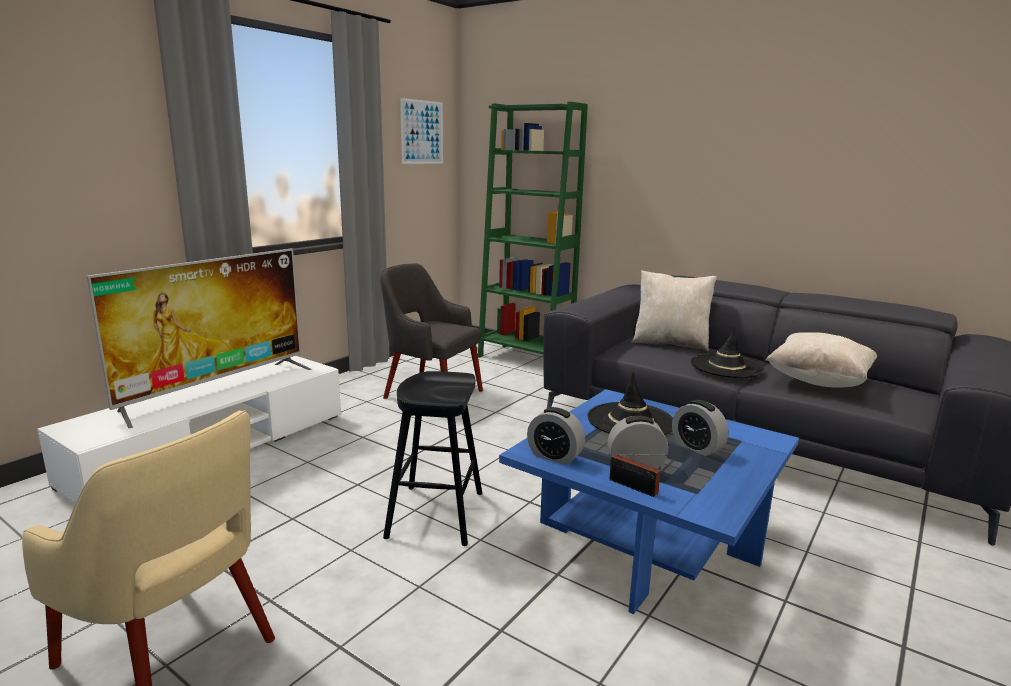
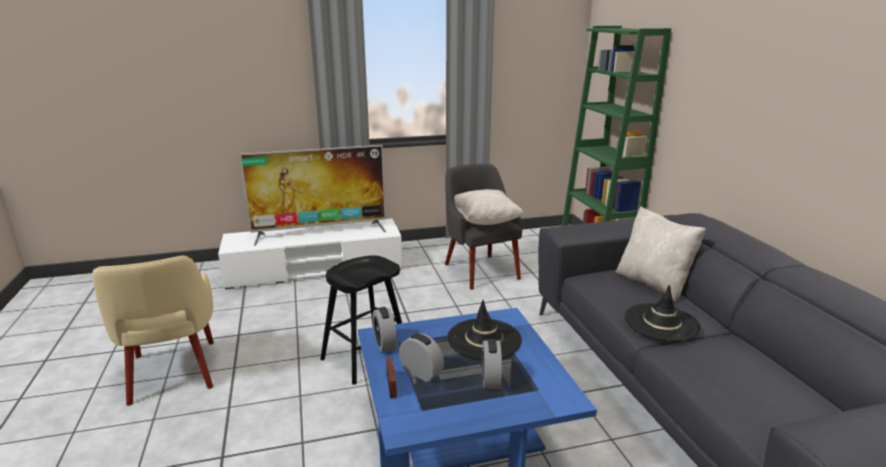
camera: 40 degrees right, 5 degrees up
picture [400,98,443,164] -> none
beige pillow [766,332,877,388] -> beige pillow moved to [454,189,524,225]

